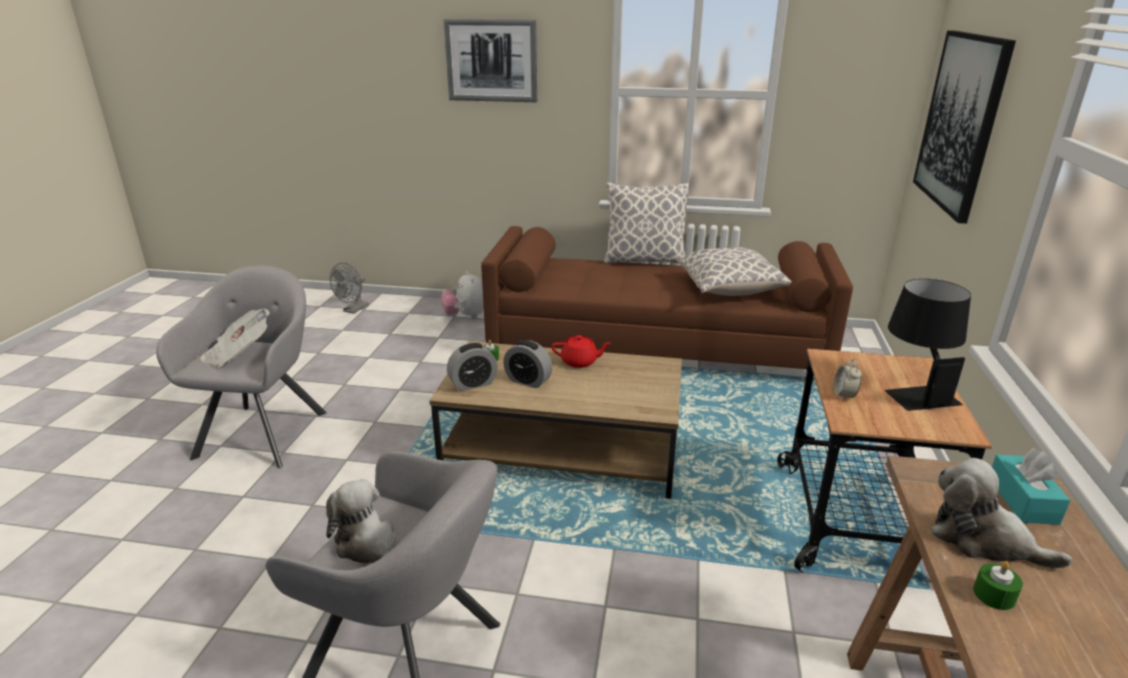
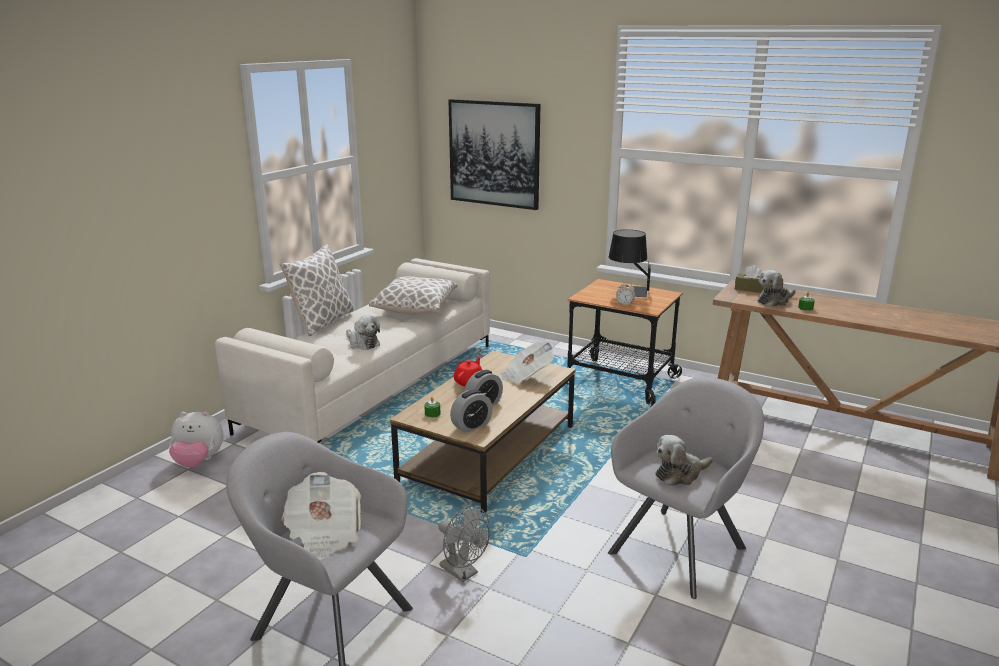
camera: 70 degrees left, 5 degrees down
grey fan [330,263,369,314] -> grey fan moved to [439,506,490,582]
picture [443,19,537,102] -> none
alarm clock [447,343,498,392] -> alarm clock turned 60 degrees clockwise [450,389,493,433]
brown sofa [481,226,853,369] -> white sofa [215,258,490,443]
turquoise tissue box [992,448,1070,525] -> brown tissue box [735,265,763,293]
none -> plush toy [346,315,380,350]
none -> newspaper [498,342,554,384]

